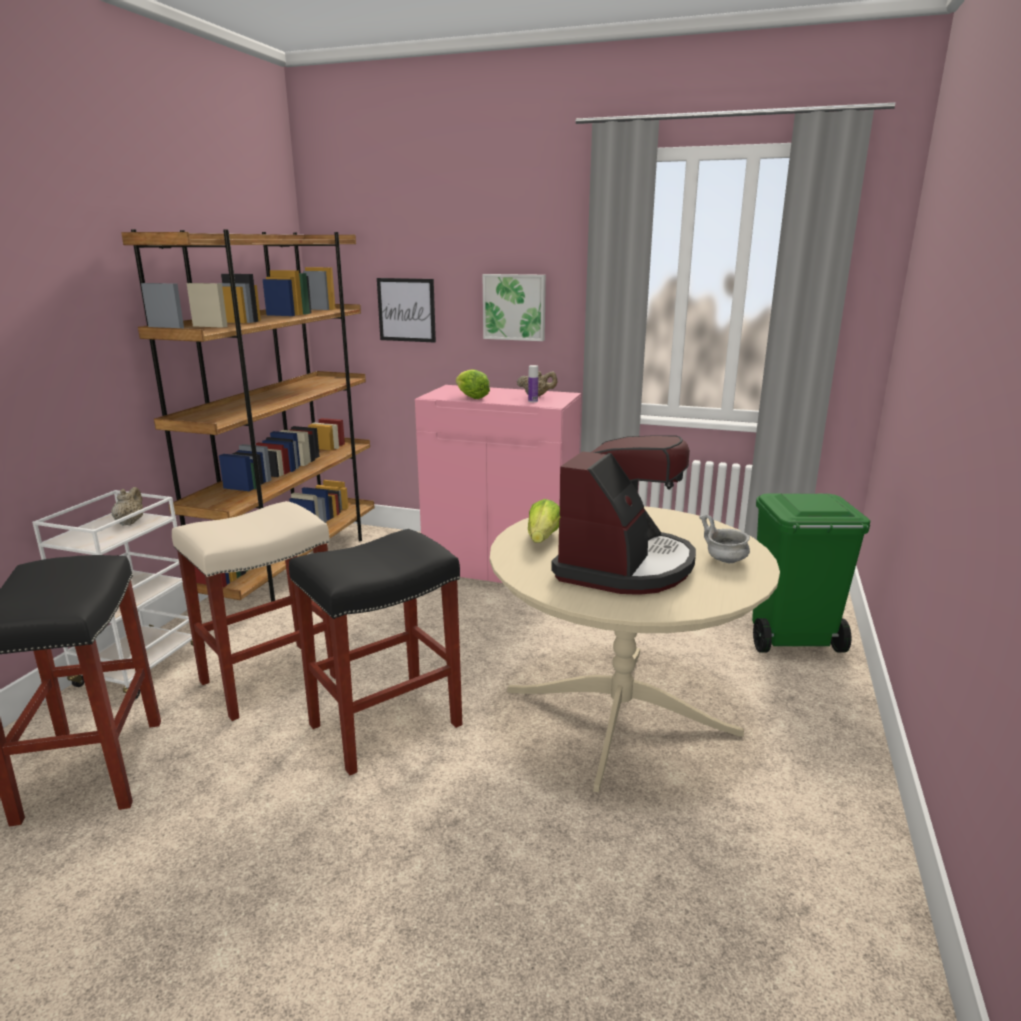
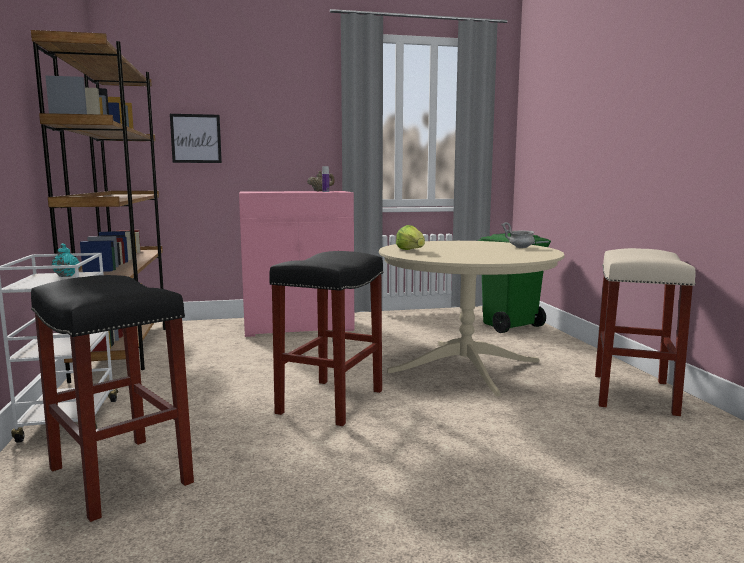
camera: 30 degrees left, 10 degrees down
beige teapot [111,487,143,526] -> turquoise teapot [51,243,80,277]
beige stool [172,501,336,721] -> beige stool moved to [595,248,696,416]
lettuce [456,369,490,399] -> none
picture [482,274,546,341] -> none
coffee machine [551,435,696,595] -> none

